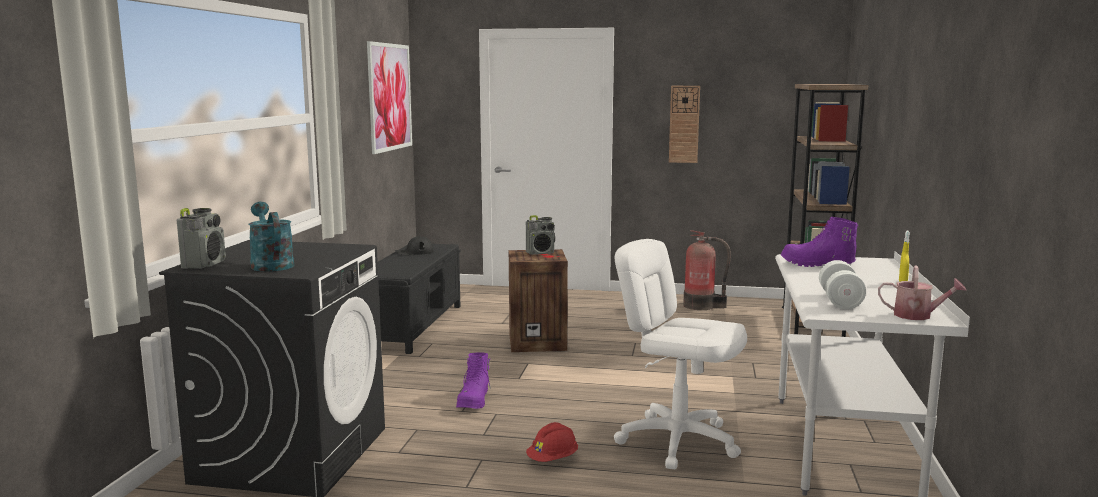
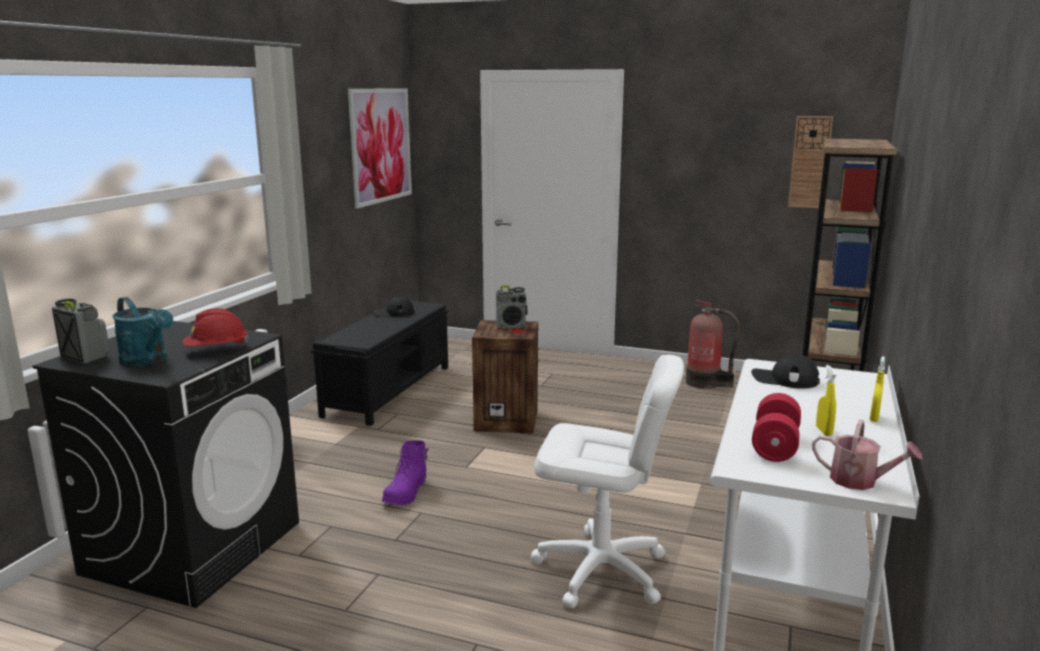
camera: 10 degrees right, 5 degrees up
radio [177,208,226,269] -> radio turned 75 degrees counterclockwise [52,299,110,364]
turquoise watering can [249,202,294,272] -> turquoise watering can turned 150 degrees clockwise [112,297,173,366]
red hard hat [526,422,578,462] -> red hard hat moved to [183,308,249,347]
white office chair [614,239,747,469] -> white office chair turned 150 degrees clockwise [530,355,684,608]
wall clock [669,86,700,163] -> wall clock moved to [788,116,833,208]
purple boot [781,217,858,267] -> black cap [751,354,820,389]
white dumbbell [819,260,866,309] -> red dumbbell [752,393,801,462]
none -> yellow spray bottle [816,365,837,436]

